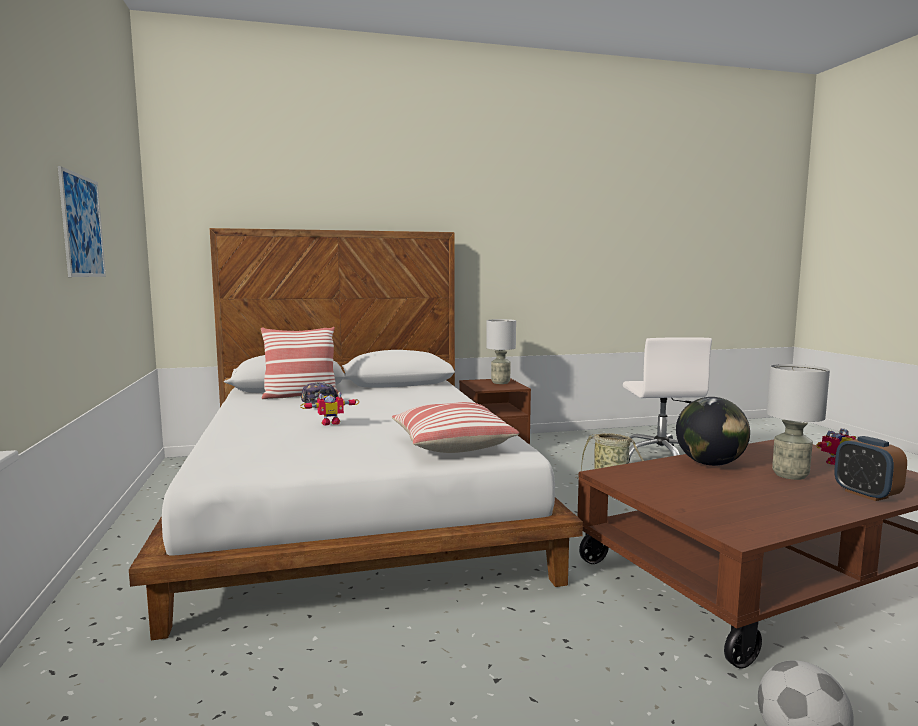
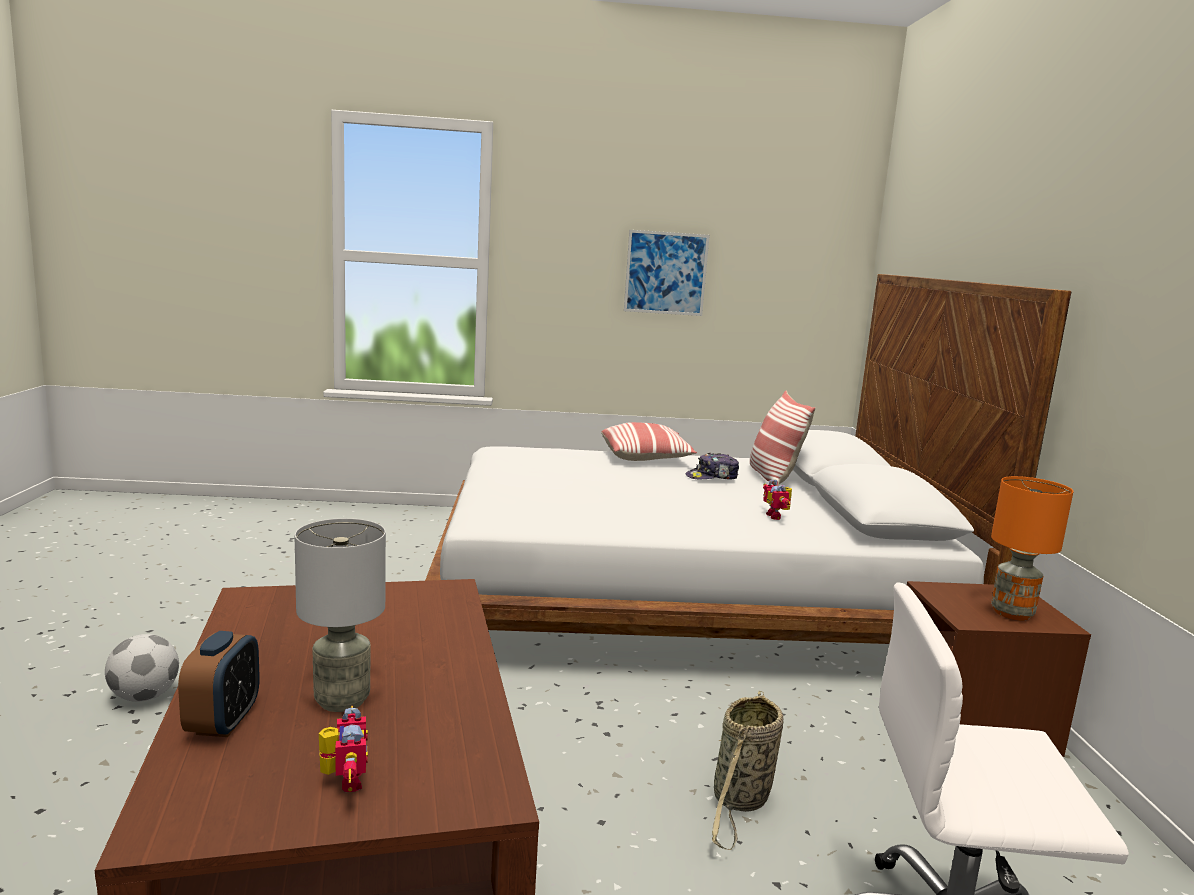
camera: 100 degrees right, 5 degrees up
toy robot [300,392,359,426] -> toy robot moved to [763,479,792,520]
pillow [392,402,519,453] -> pillow moved to [601,422,697,461]
grey table lamp [486,319,516,384] -> orange table lamp [991,476,1074,620]
globe [676,397,750,466] -> none
alarm clock [834,436,907,501] -> alarm clock turned 105 degrees clockwise [178,631,260,737]

